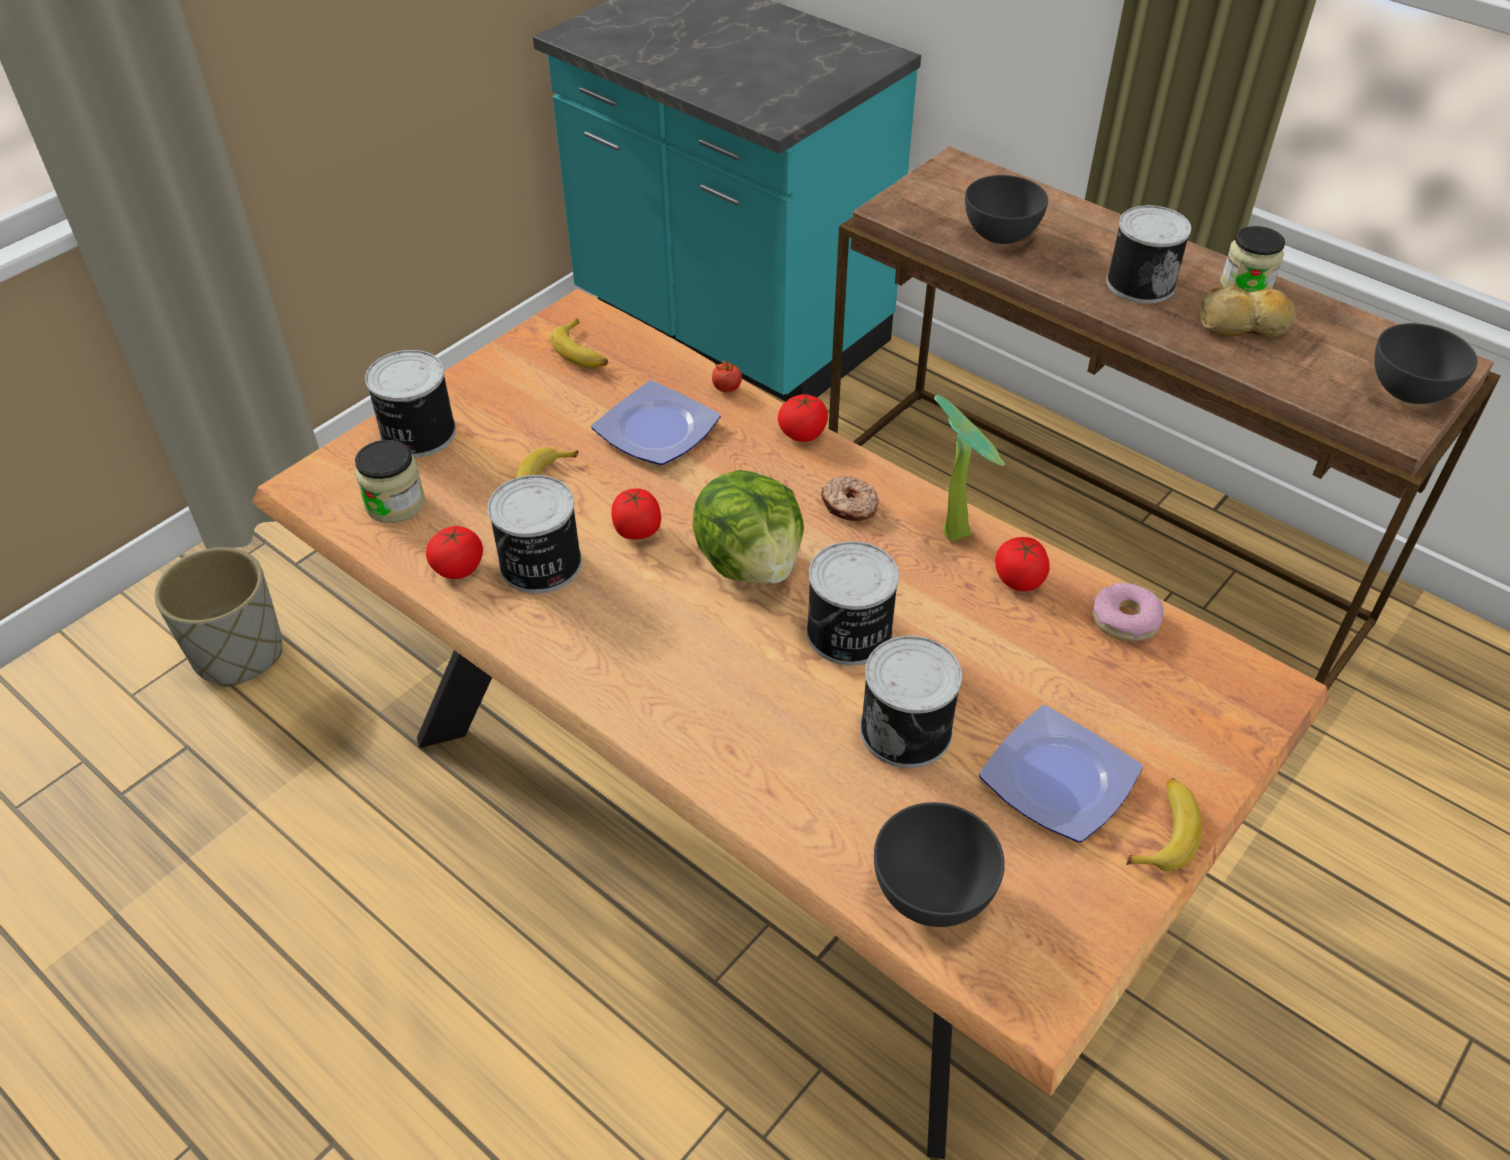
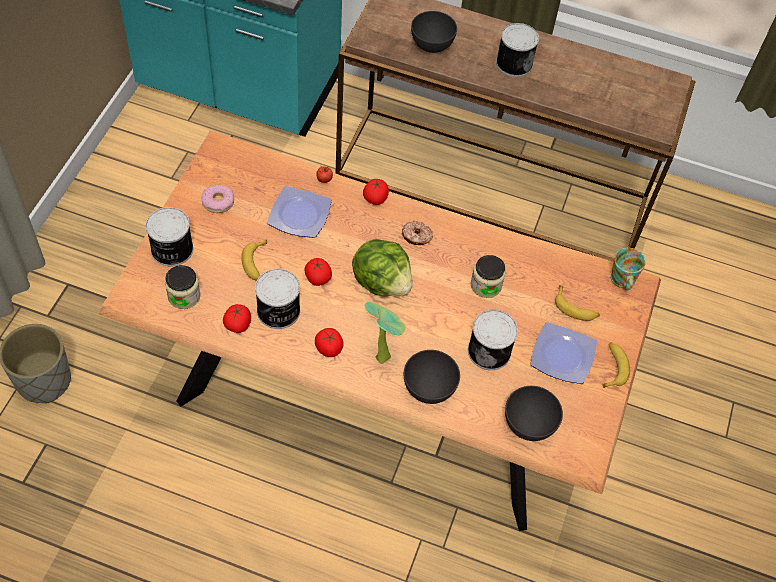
camera: 25 degrees left, 10 degrees up
banana [551,318,608,369] -> banana moved to [555,285,600,321]
can [806,541,899,666] -> none
potted plant [934,395,1005,541] -> potted plant moved to [365,302,406,364]
tomato [995,537,1050,592] -> tomato moved to [315,328,344,357]
donut [1092,582,1164,642] -> donut moved to [202,184,234,213]
bread [1199,286,1296,338] -> none
jar [1220,226,1285,293] -> jar moved to [471,255,505,298]
grey bowl [1374,323,1478,404] -> grey bowl moved to [404,350,460,404]
none -> mug [610,247,646,290]

